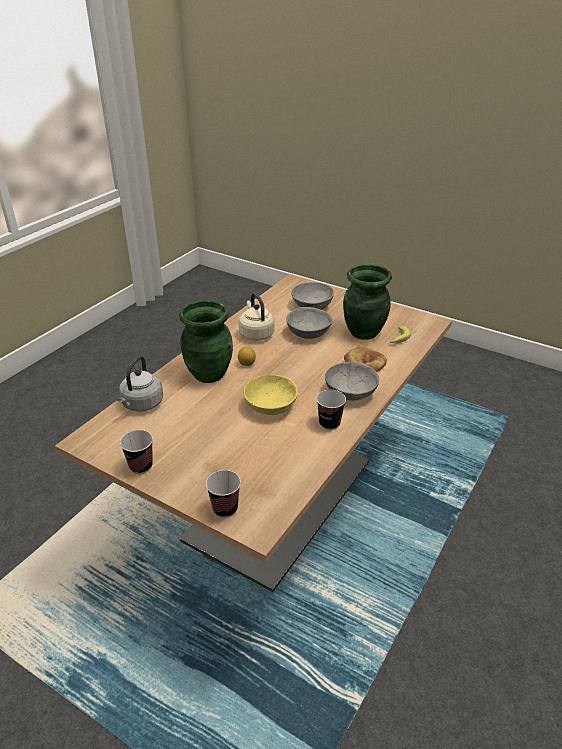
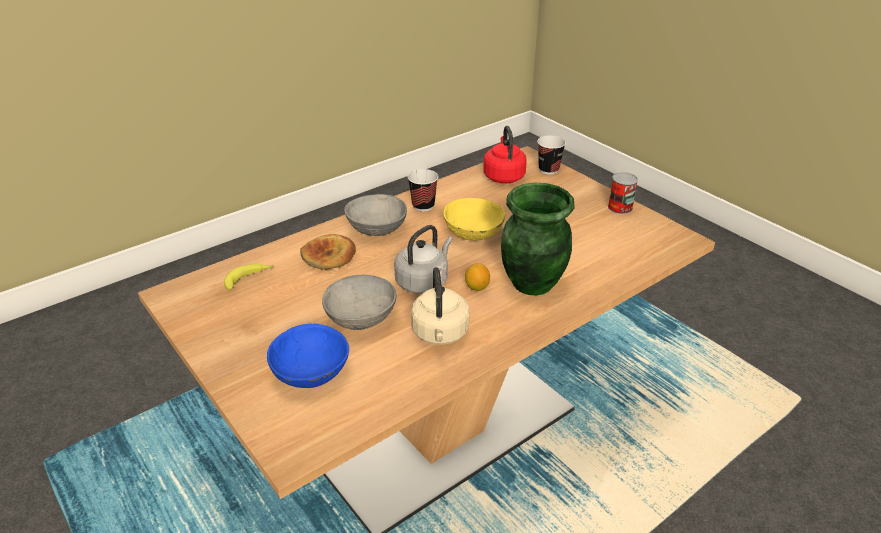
camera: 160 degrees left, 0 degrees up
grey kettle [117,356,163,412] -> grey kettle moved to [394,225,453,294]
cup [120,430,153,474] -> can [608,172,638,214]
grey bowl [291,282,334,310] -> blue bowl [267,324,349,388]
green vase [343,264,392,340] -> none
none -> red kettle [483,126,527,183]

